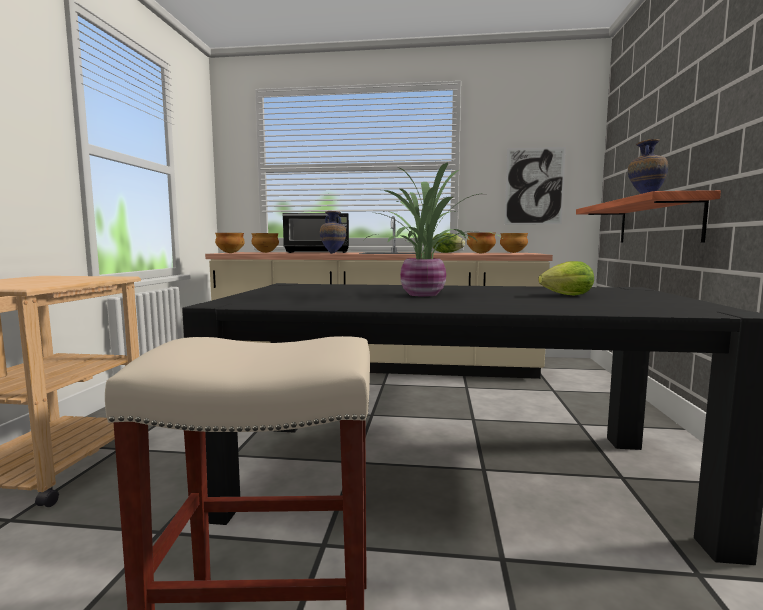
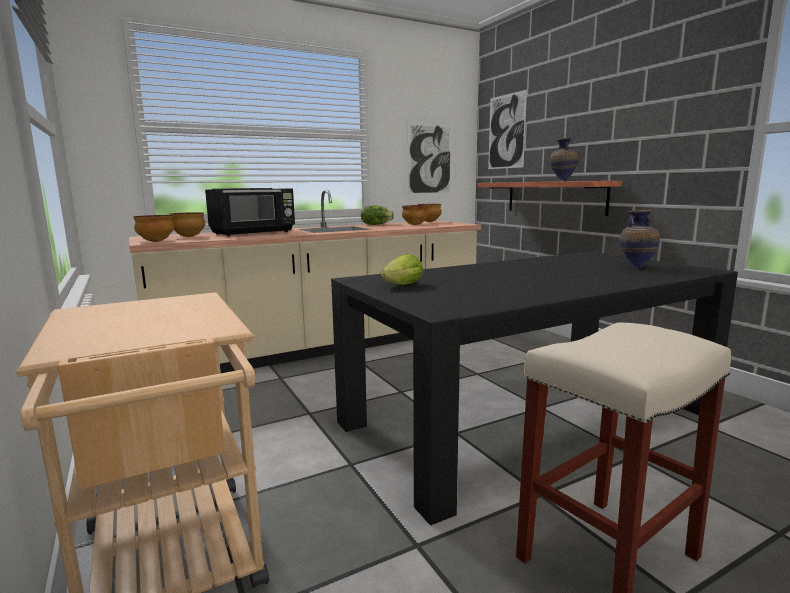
camera: 35 degrees left, 5 degrees up
vase [320,211,346,254] -> vase moved to [620,210,660,268]
potted plant [364,162,502,297] -> none
lettuce [538,261,594,296] -> lettuce moved to [381,254,423,285]
none -> picture [488,90,527,169]

